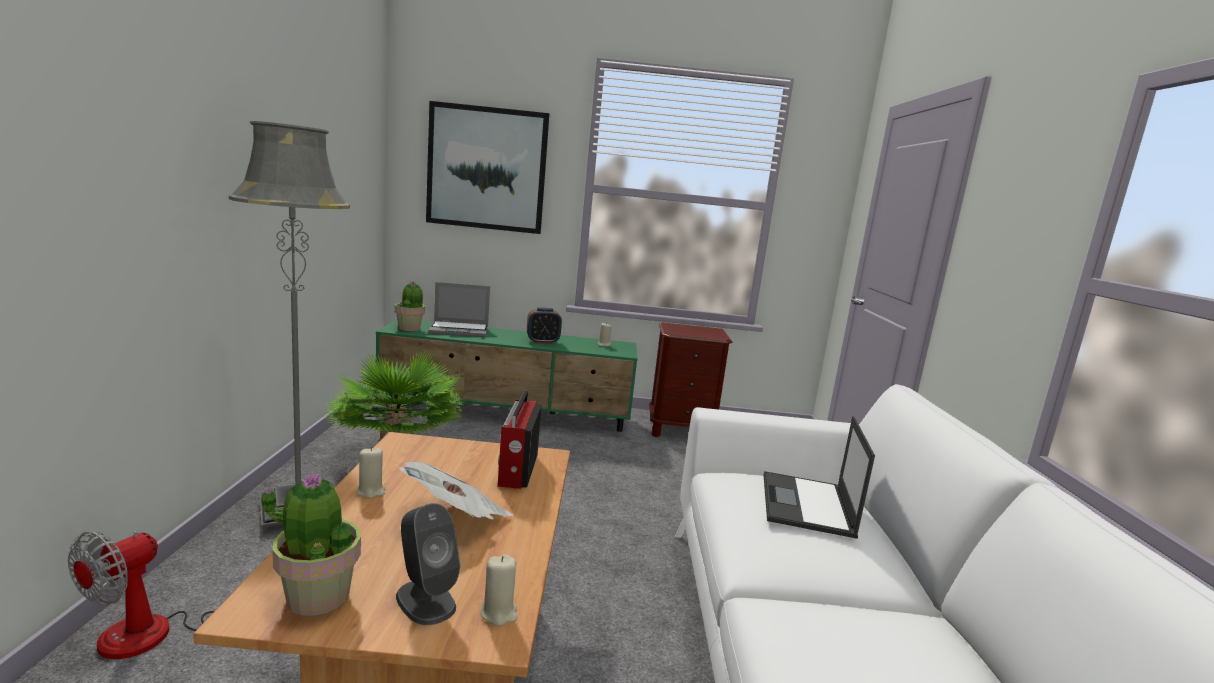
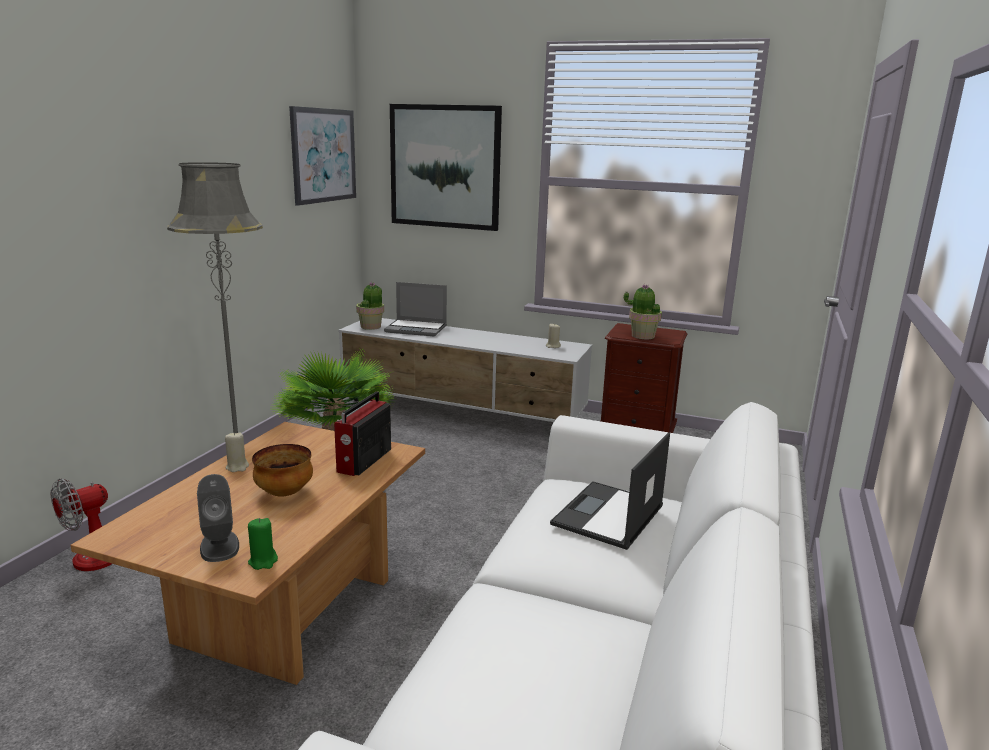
camera: 20 degrees right, 5 degrees up
potted plant [261,473,361,616] -> potted plant moved to [624,284,662,339]
green tv stand [376,320,638,432] -> white tv stand [339,318,592,422]
newspaper [399,462,513,519] -> bowl [252,444,313,497]
beige candle [481,554,517,626] -> green candle [248,518,278,570]
alarm clock [527,308,562,344] -> none
none -> picture [289,106,356,206]

